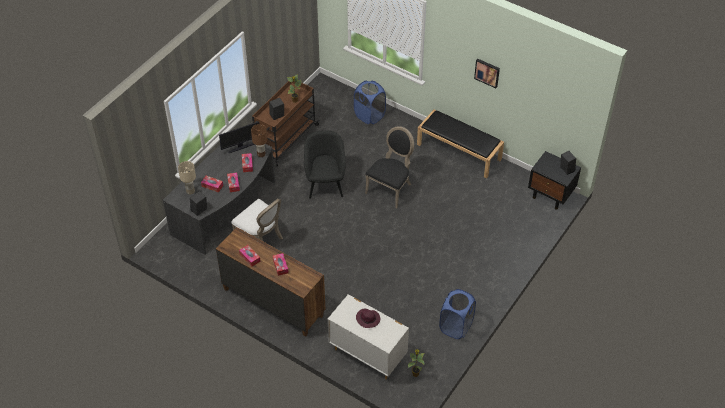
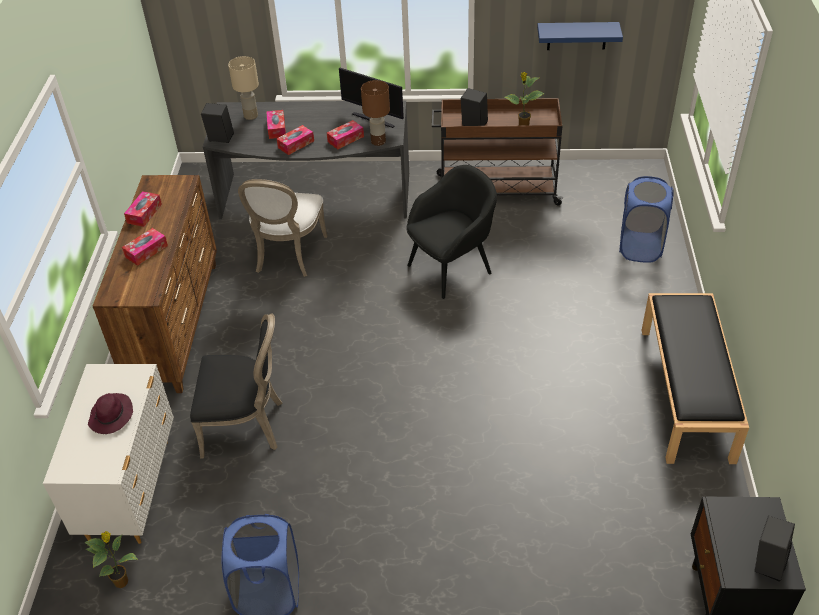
camera: 60 degrees right, 5 degrees down
black chair [365,126,414,208] -> black chair moved to [190,313,283,458]
picture [474,59,500,88] -> none
none -> blue shelf [537,22,623,50]

